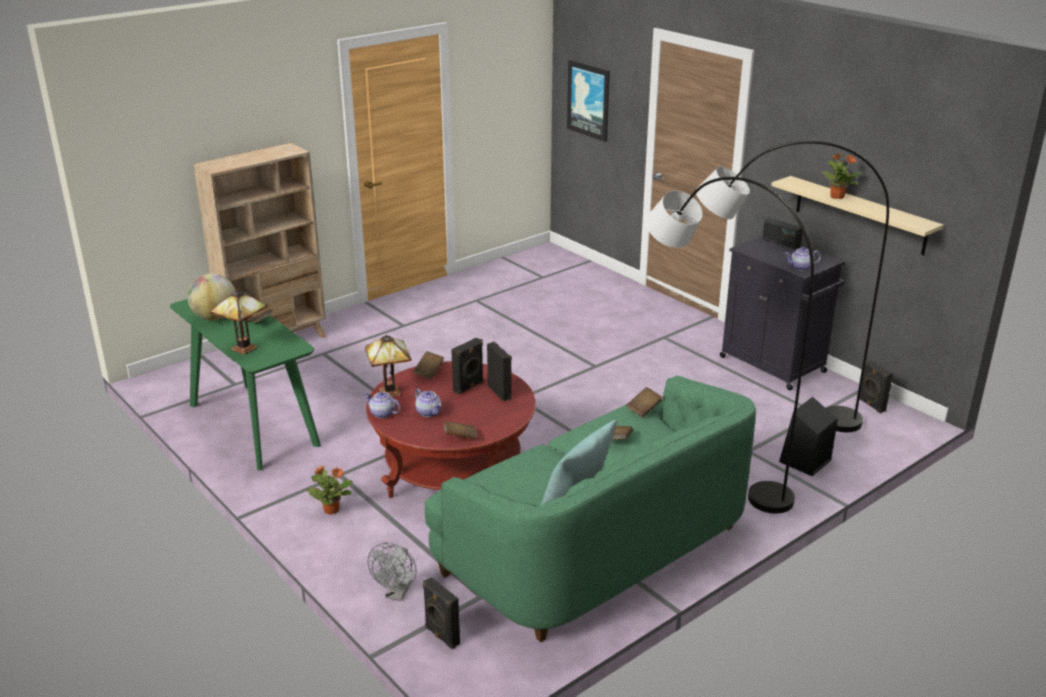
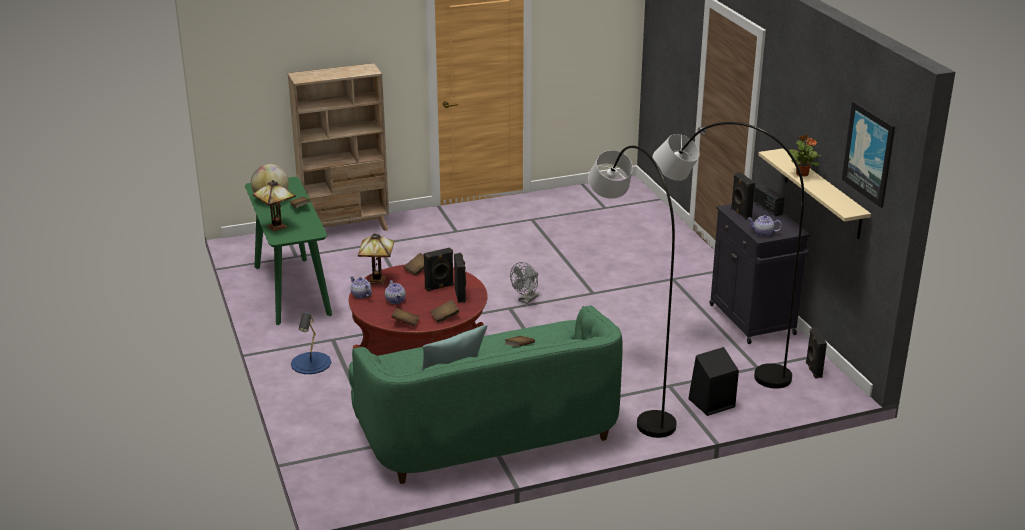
camera: 20 degrees right, 0 degrees up
potted plant [306,466,353,515] -> blue table lamp [291,312,331,374]
grey fan [367,543,417,601] -> grey fan moved to [510,262,539,304]
black speaker [423,577,460,649] -> black speaker moved to [731,172,755,220]
picture [567,60,610,142] -> picture moved to [842,101,895,208]
brown book [626,387,662,417] -> brown book moved to [431,300,460,323]

